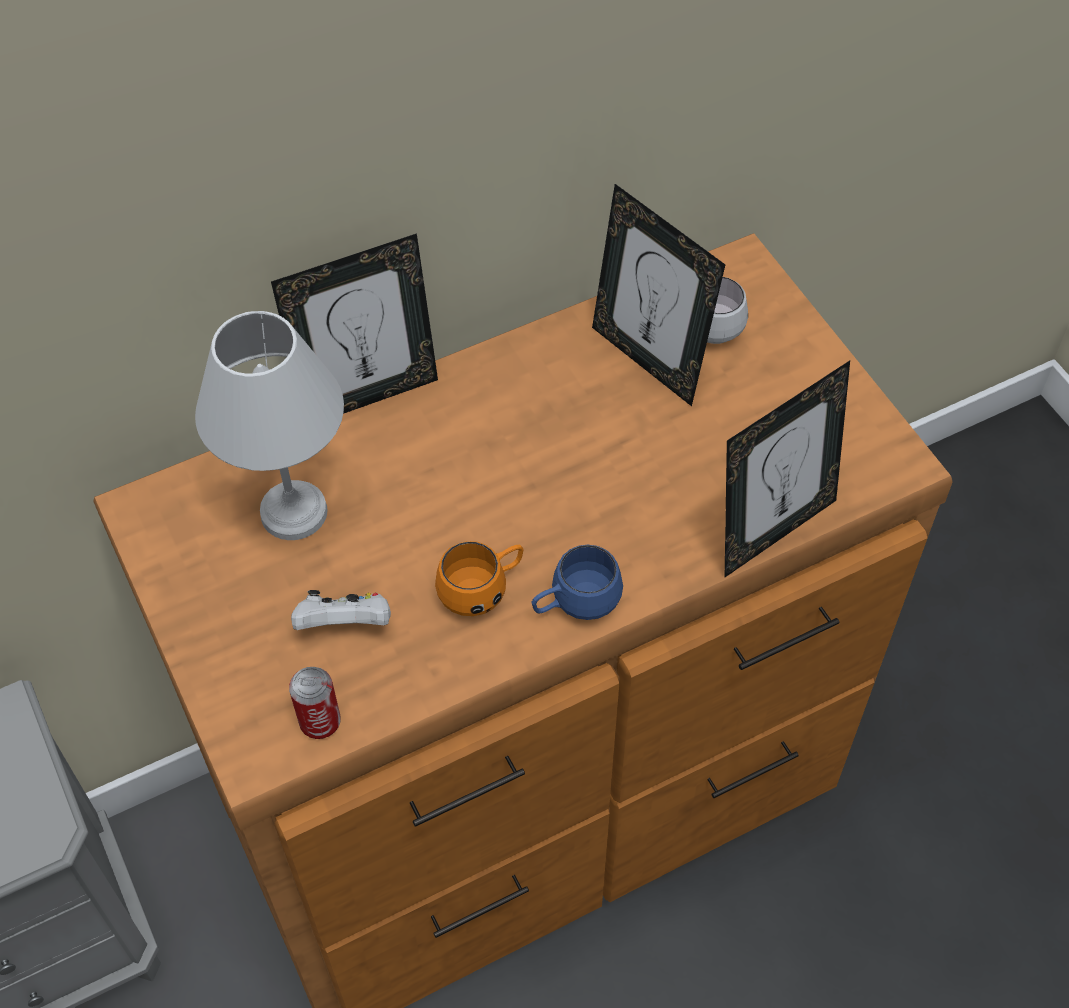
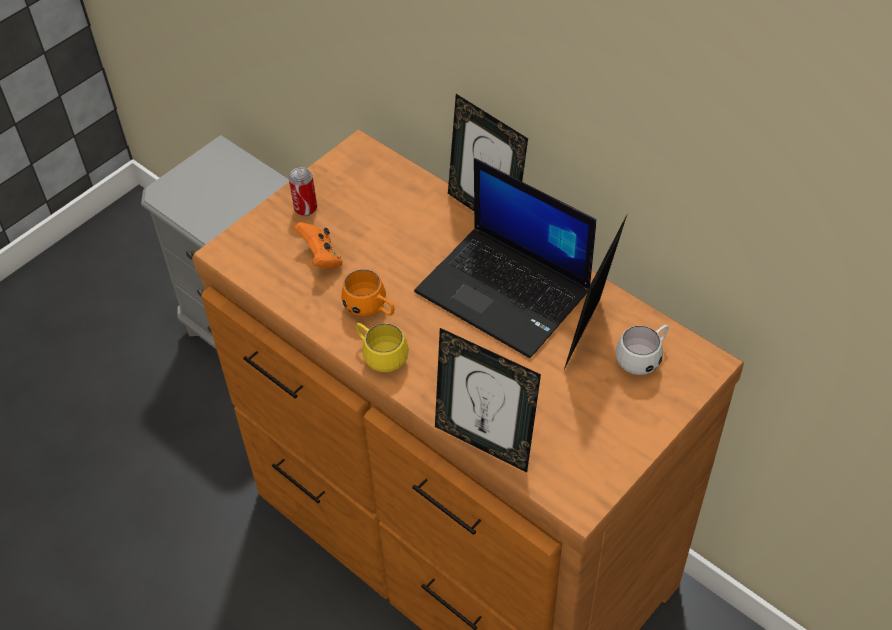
camera: 70 degrees right, 5 degrees down
white table lamp [195,311,344,540] -> none
can [289,667,341,739] -> can moved to [289,167,317,216]
white game controller [291,590,391,630] -> orange game controller [294,222,343,269]
blue mug [532,545,623,620] -> yellow mug [356,323,409,372]
none -> laptop [414,158,596,358]

